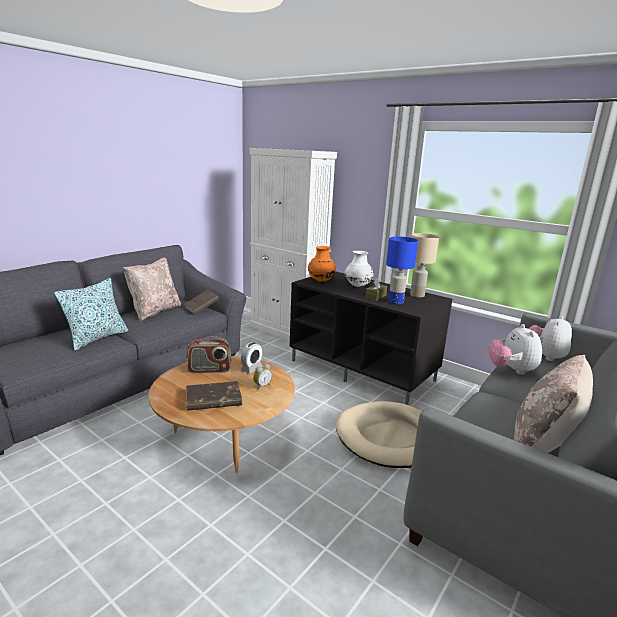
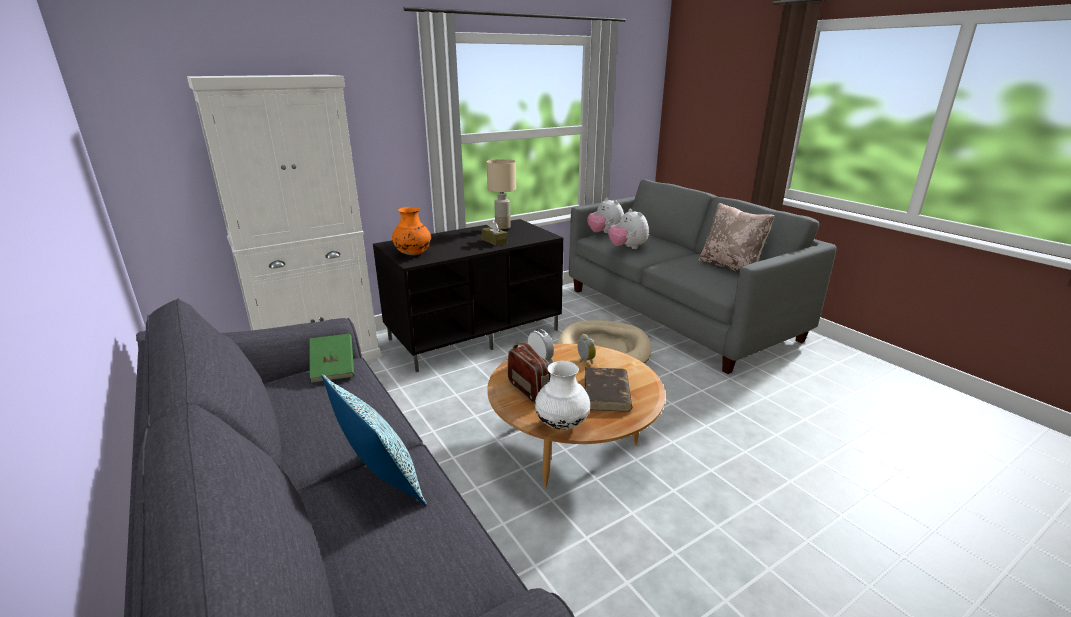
camera: 70 degrees left, 5 degrees up
beige pillow [123,258,181,321] -> none
brown book [184,290,219,315] -> green book [310,334,354,383]
radio [186,336,231,373] -> radio turned 45 degrees counterclockwise [507,343,550,403]
white vase [344,251,373,287] -> white vase moved to [535,361,590,430]
blue table lamp [386,237,418,305] -> none
plush toy [488,324,542,375] -> plush toy turned 45 degrees clockwise [608,209,649,249]

